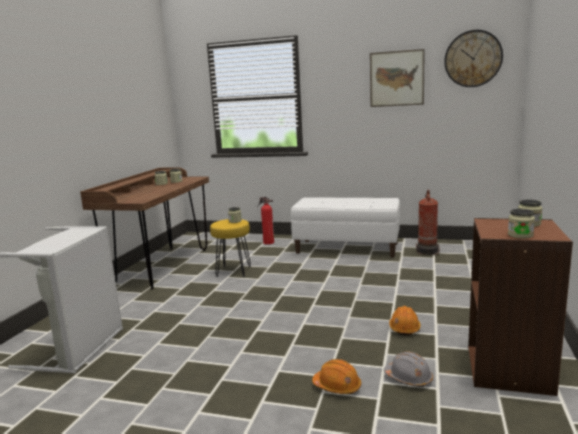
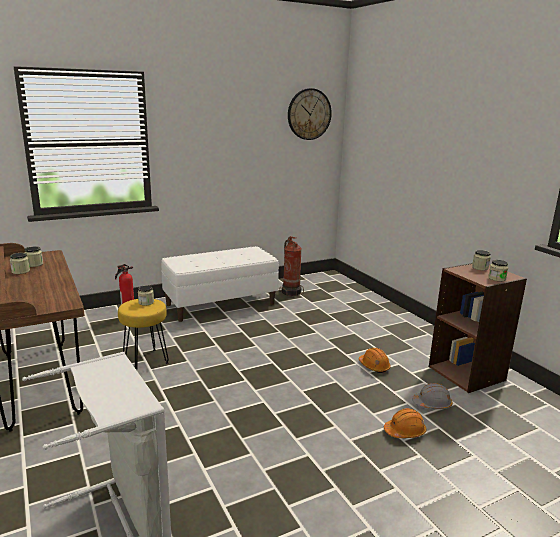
camera: 45 degrees left, 5 degrees up
picture [370,49,425,107] -> none

